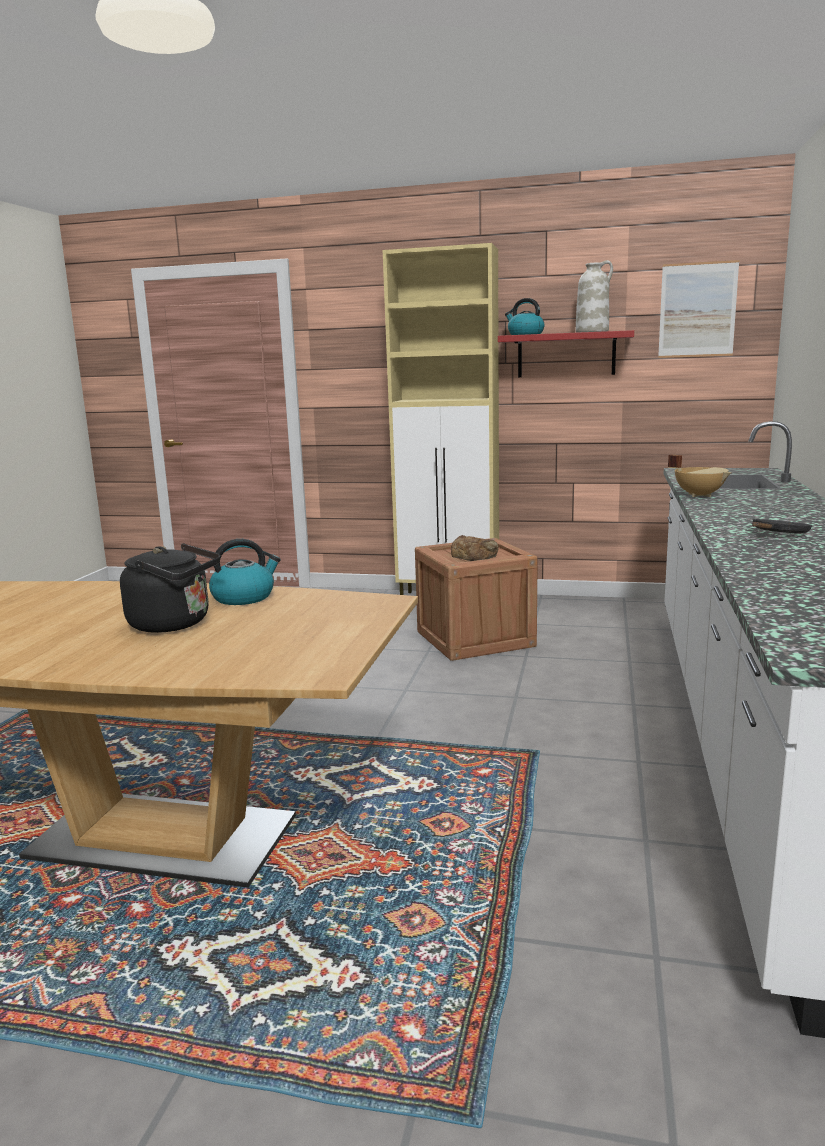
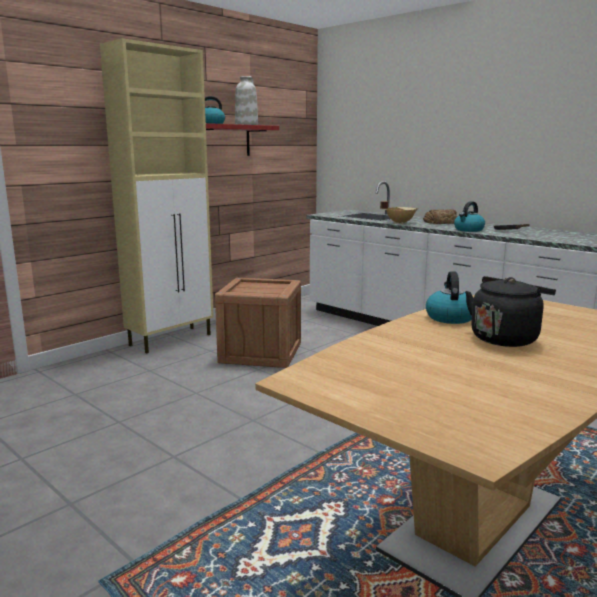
camera: 60 degrees left, 0 degrees up
bread [451,535,498,561] -> bread moved to [423,209,457,224]
picture [658,260,739,358] -> none
none -> kettle [454,201,485,232]

